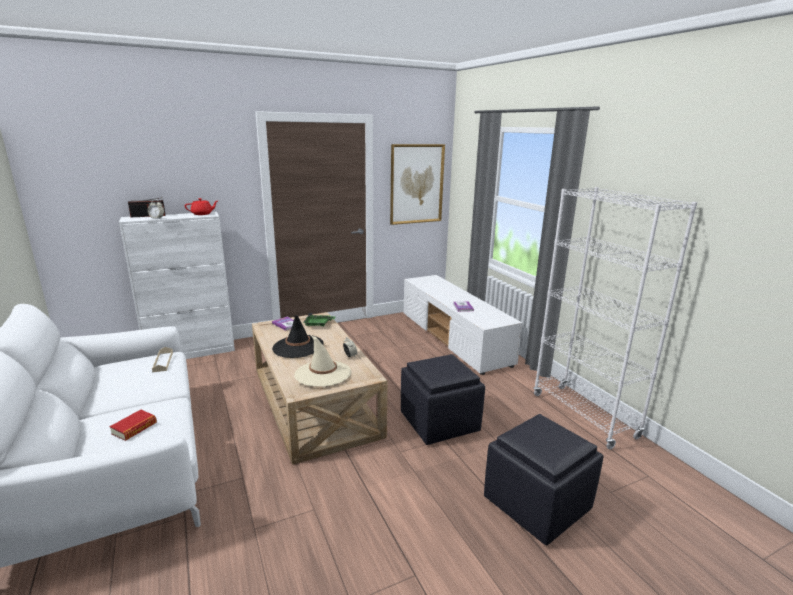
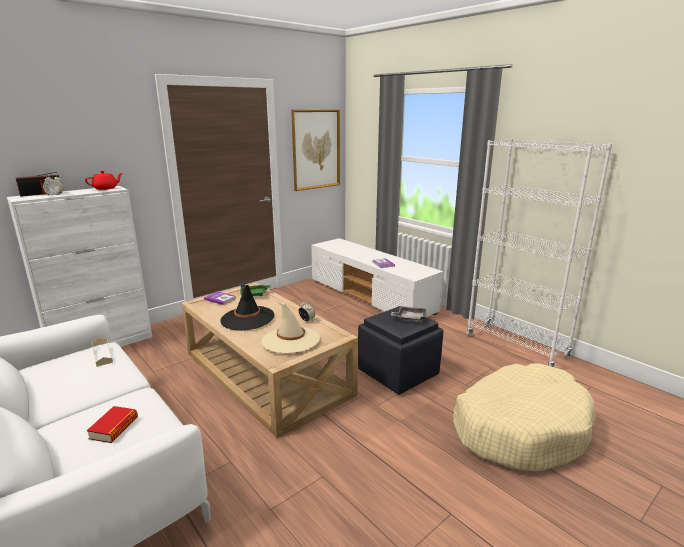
camera: 15 degrees left, 0 degrees up
black ottoman [484,414,604,545] -> beige dog bed [454,363,596,471]
none -> grey tray [391,306,426,322]

